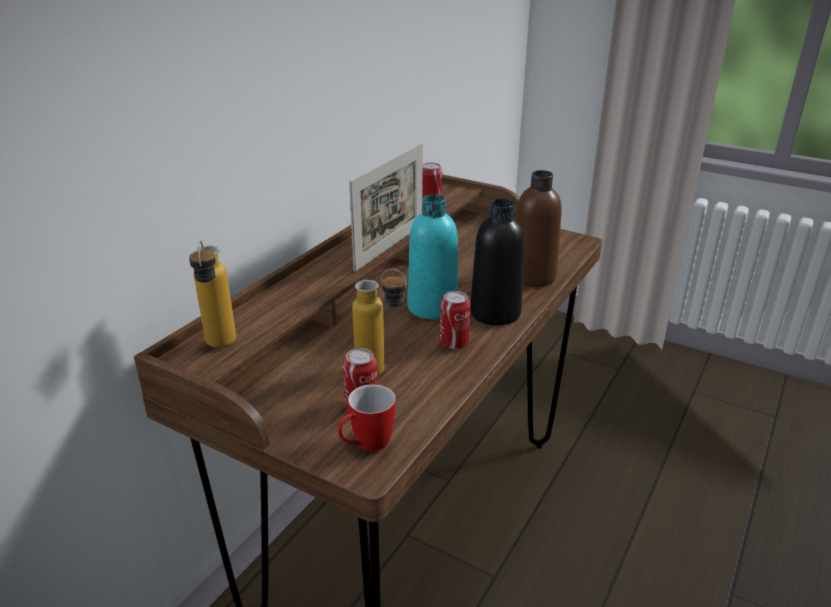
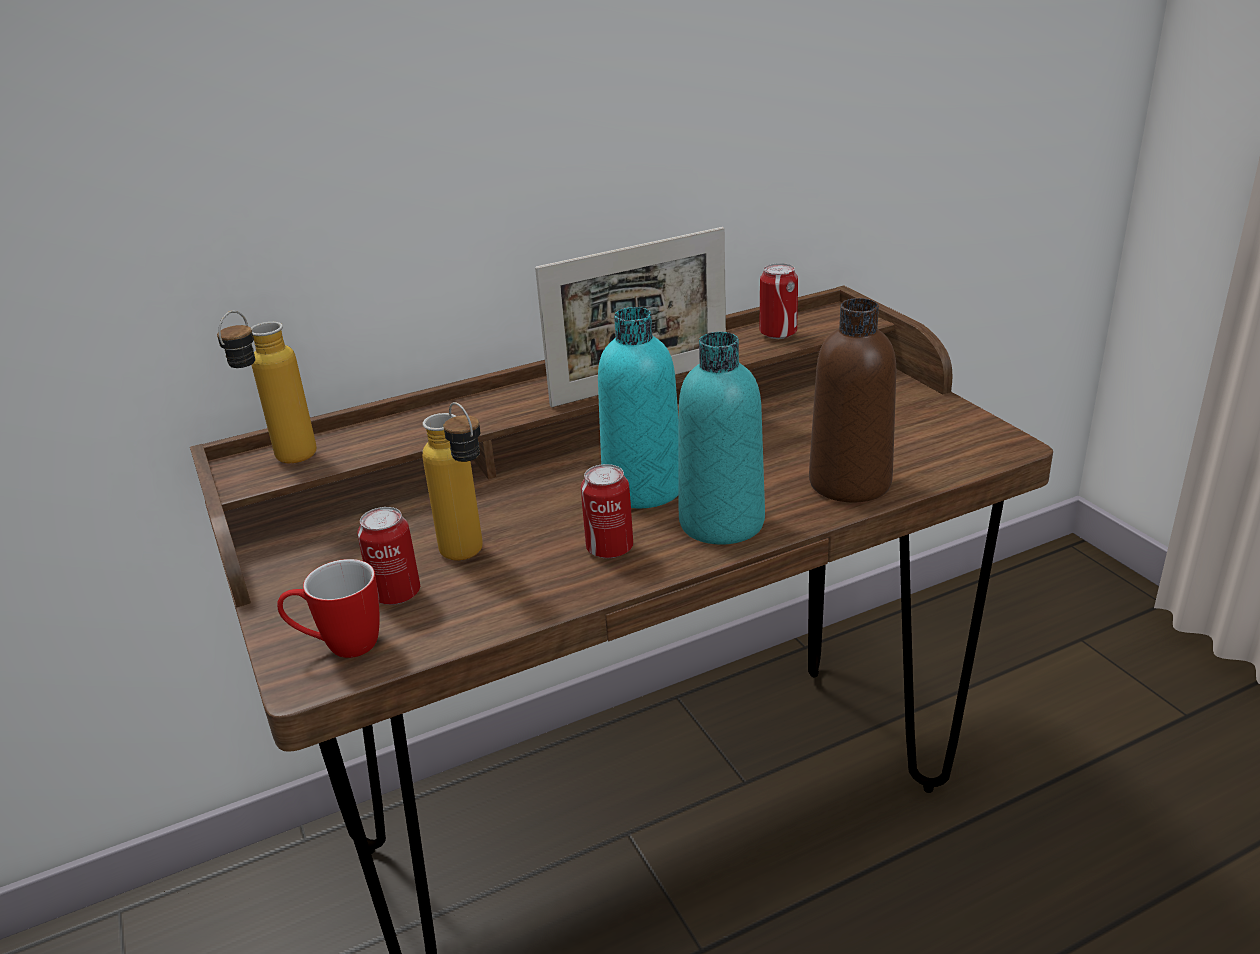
camera: 35 degrees right, 0 degrees up
black bottle [470,199,525,325] -> turquoise bottle [679,332,765,545]

